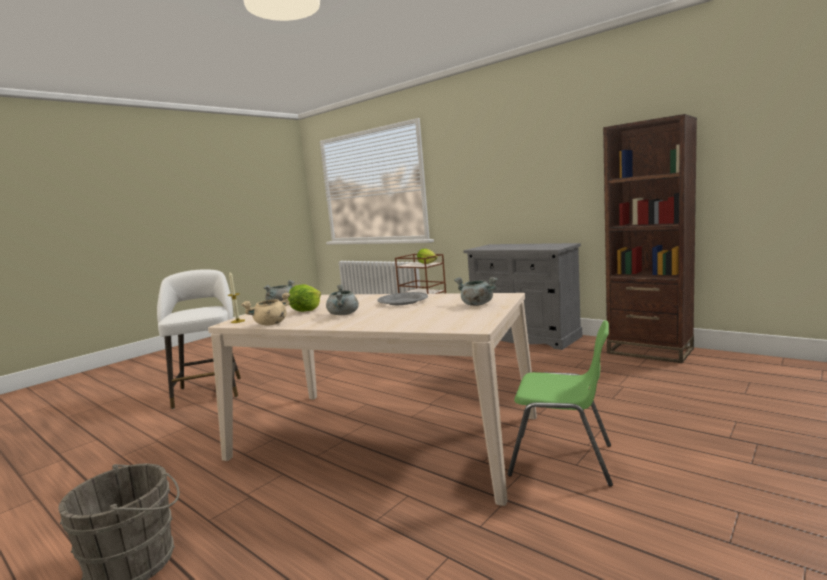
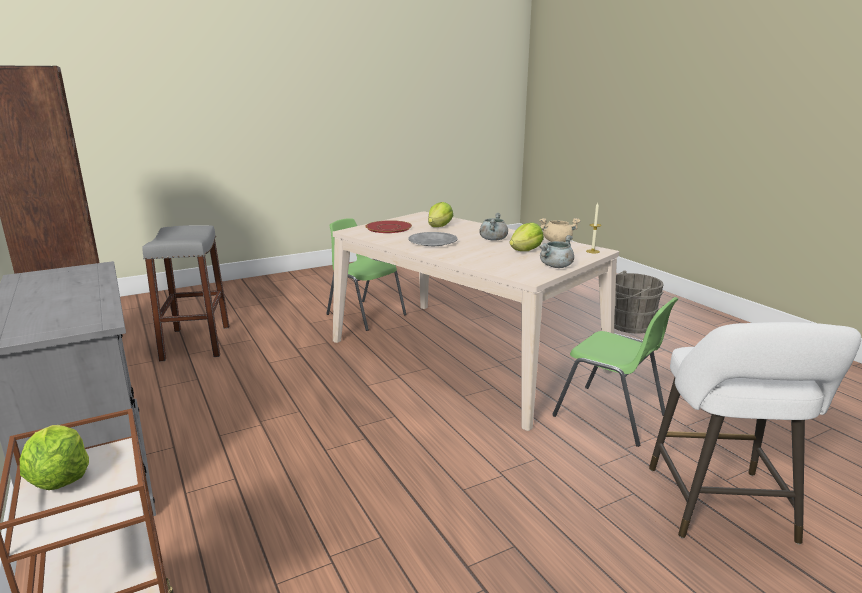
camera: 160 degrees left, 10 degrees up
grey cooking pot [454,277,498,306] -> red plate [365,220,412,233]
none -> grey stool [142,225,229,361]
none -> lettuce [428,202,453,227]
none -> green chair [552,297,678,447]

